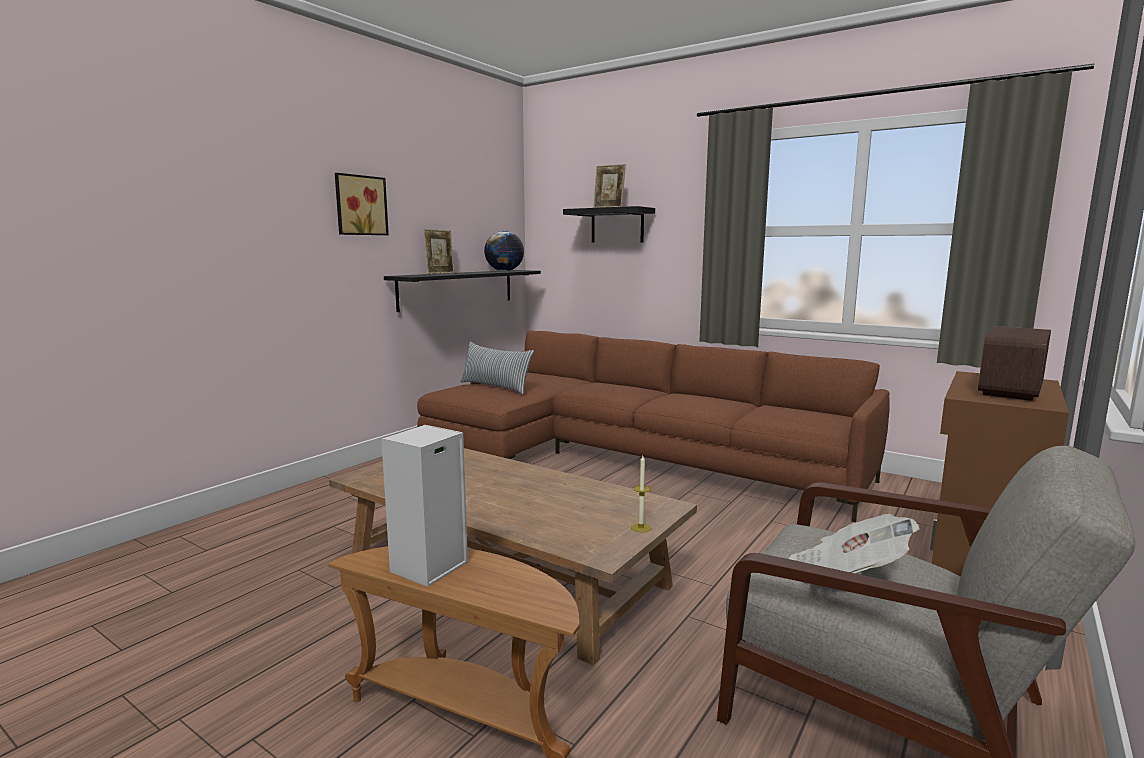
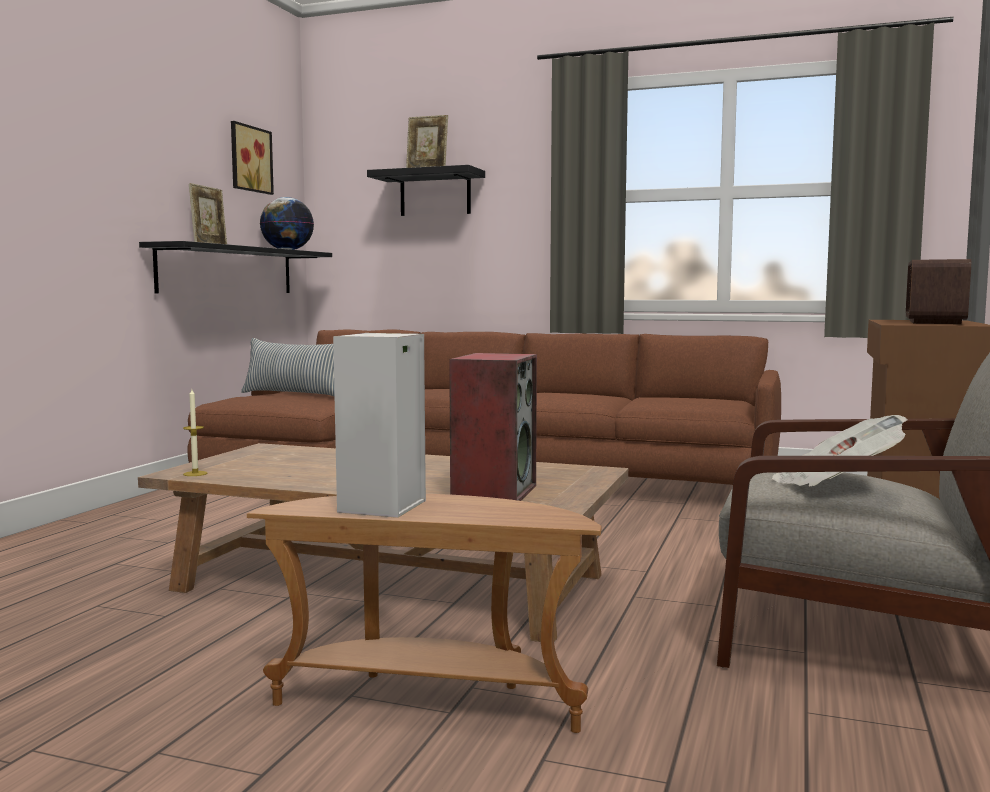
camera: 15 degrees left, 5 degrees down
picture [335,173,389,235] -> picture moved to [231,121,274,195]
candle [631,456,651,533] -> candle moved to [183,389,207,476]
none -> speaker [449,353,537,501]

